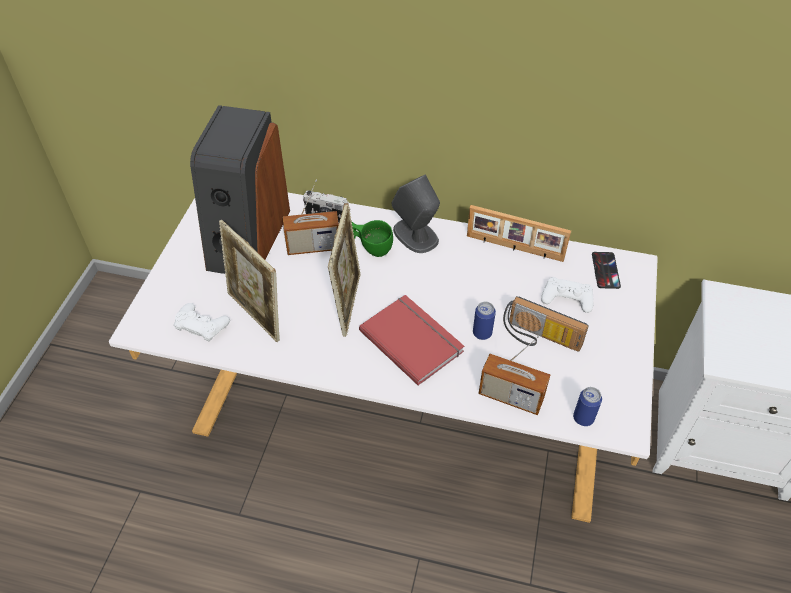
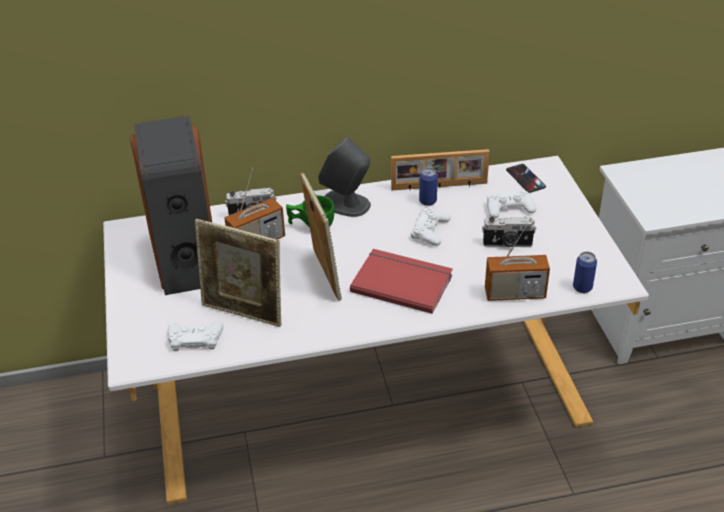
camera: 25 degrees left, 10 degrees down
can [473,301,496,340] -> can moved to [419,167,438,206]
radio [503,296,589,352] -> camera [482,217,536,247]
none -> white game controller [411,208,451,246]

